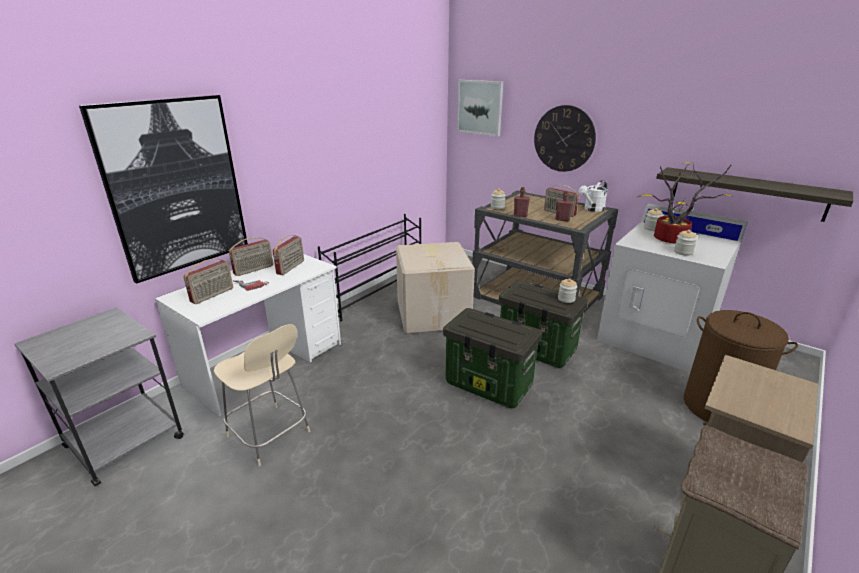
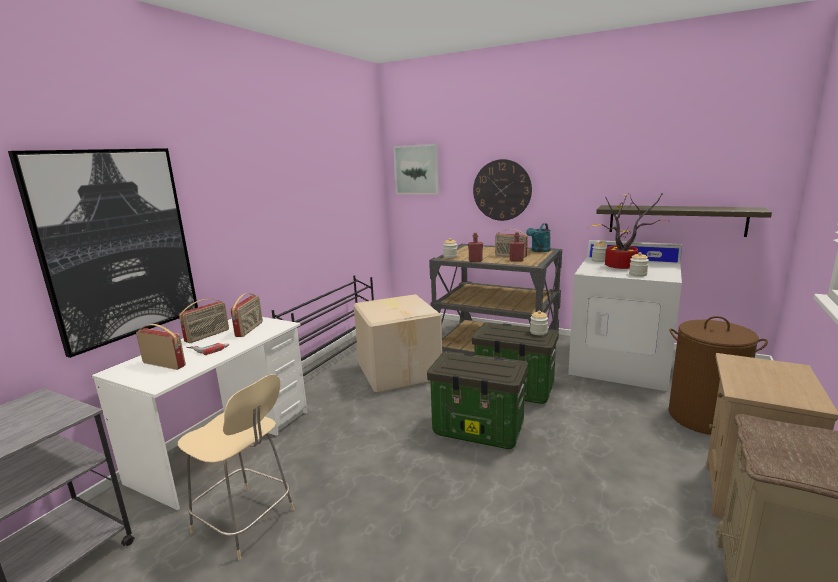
camera: 10 degrees left, 10 degrees down
radio [184,259,233,304] -> radio turned 90 degrees counterclockwise [136,324,186,370]
white watering can [579,180,608,212] -> turquoise watering can [526,223,551,252]

